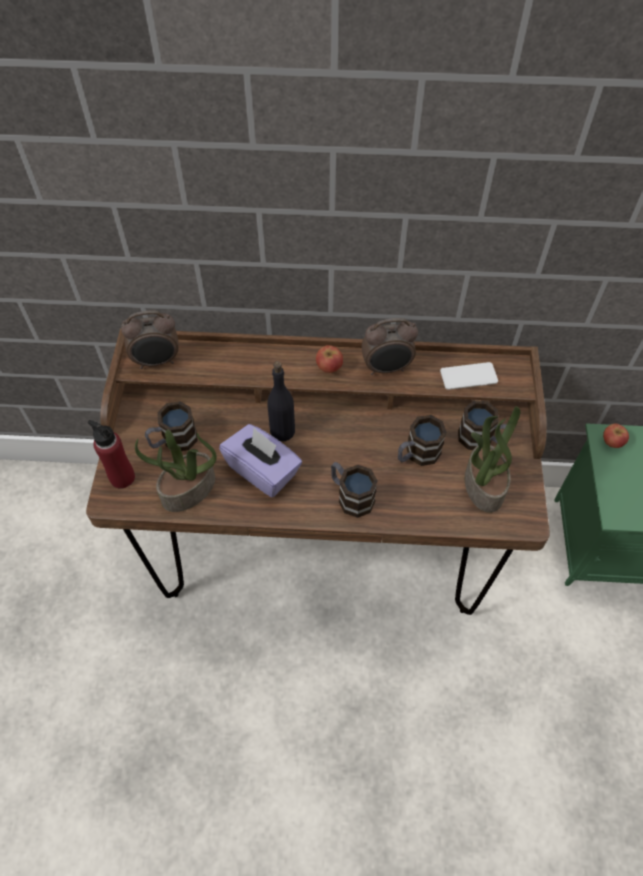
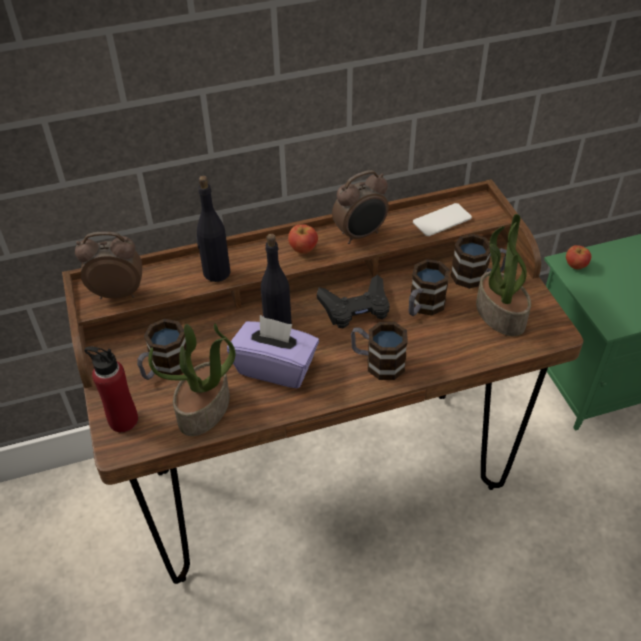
camera: 20 degrees left, 10 degrees down
alarm clock [121,310,178,369] -> alarm clock turned 150 degrees counterclockwise [75,231,142,299]
none -> black bottle [196,176,230,282]
none -> black game controller [317,274,390,328]

